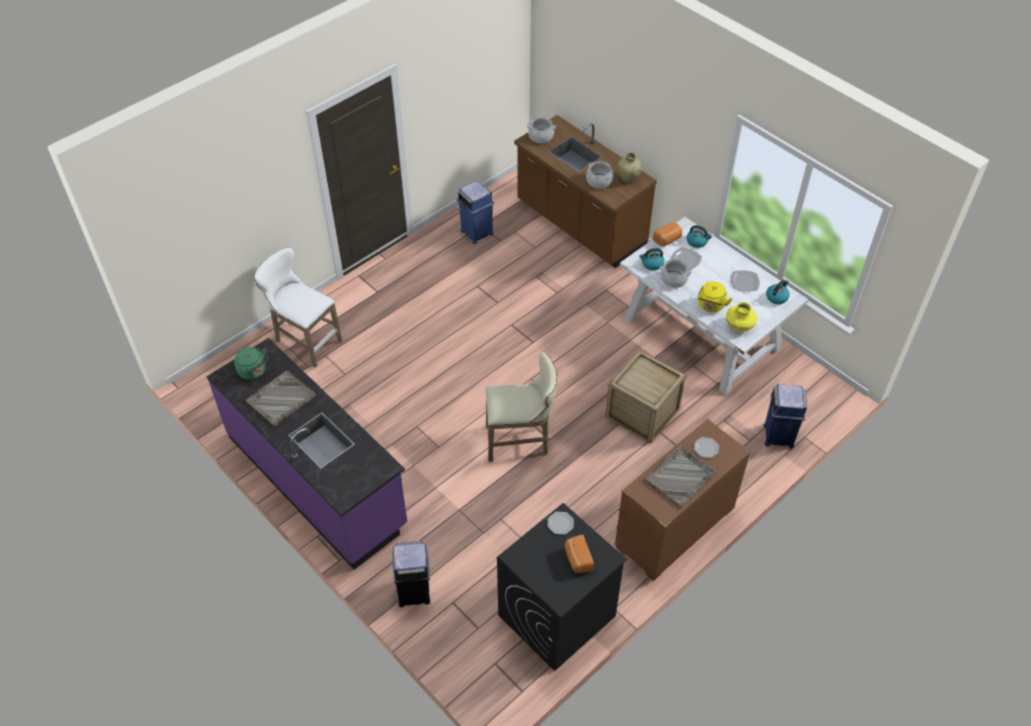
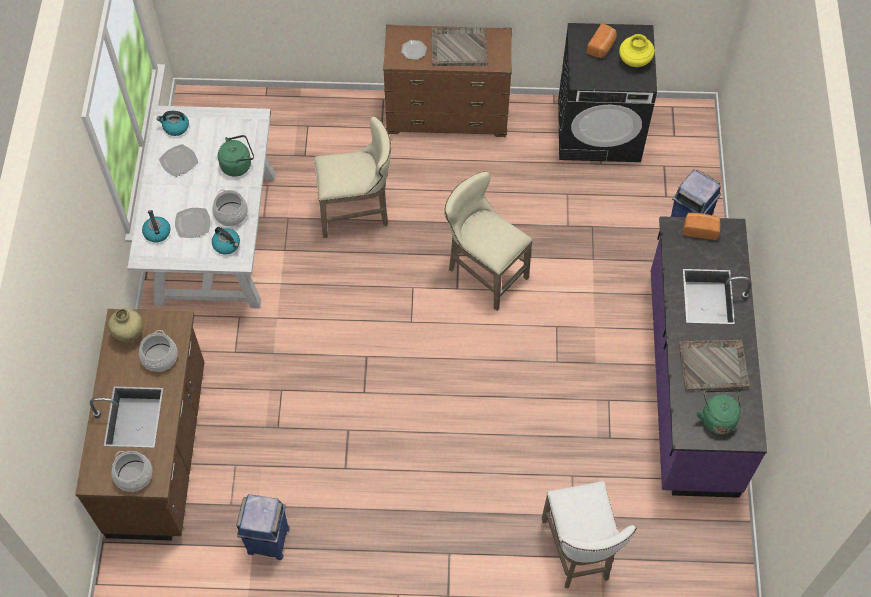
camera: 135 degrees left, 10 degrees up
plate [547,511,574,535] -> none
crate [605,350,686,443] -> beige stool [314,116,391,238]
bread [653,221,682,246] -> bread moved to [683,213,720,240]
yellow kettle [697,282,733,313] -> green kettle [218,135,254,177]
yellow vase [726,302,757,332] -> yellow vase moved to [619,34,655,67]
blue trash can [764,384,807,449] -> none

